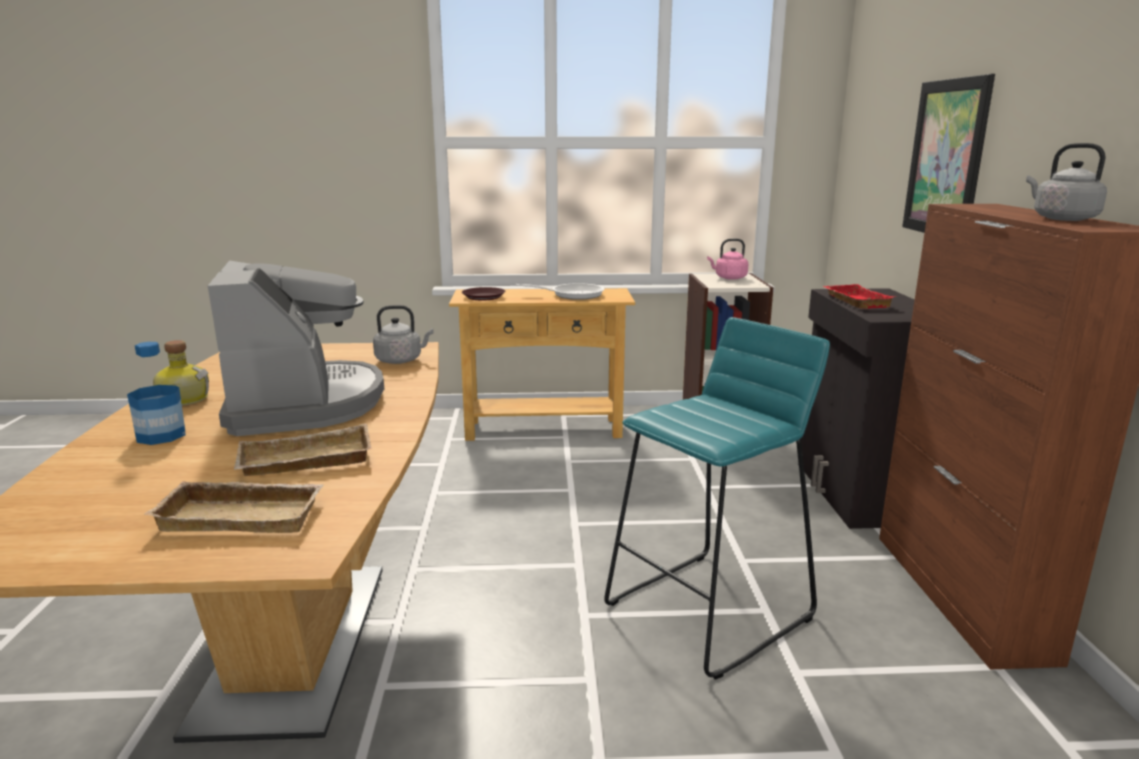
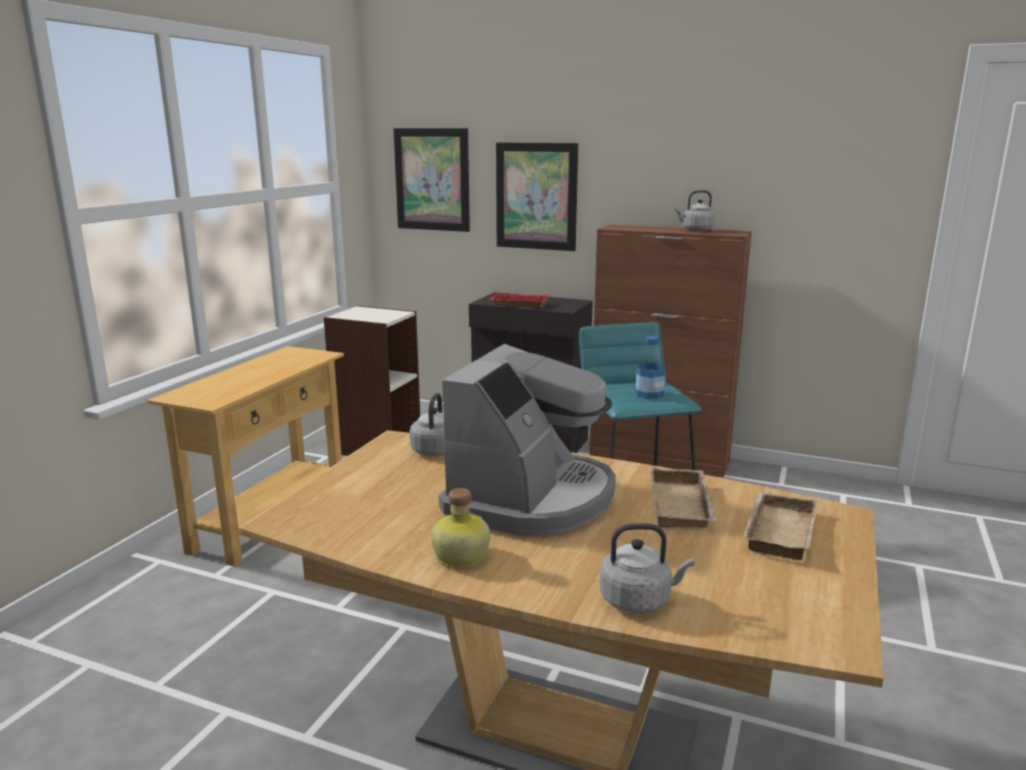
camera: 65 degrees left, 0 degrees up
bottle [127,342,185,445] -> bottle moved to [635,336,665,399]
coffee machine [208,260,384,436] -> coffee machine turned 105 degrees clockwise [439,344,616,536]
brown plate [462,287,505,301] -> none
frying pan [516,283,604,300] -> none
pink kettle [707,239,748,280] -> none
none -> picture [393,128,470,232]
none -> grey kettle [600,523,694,613]

